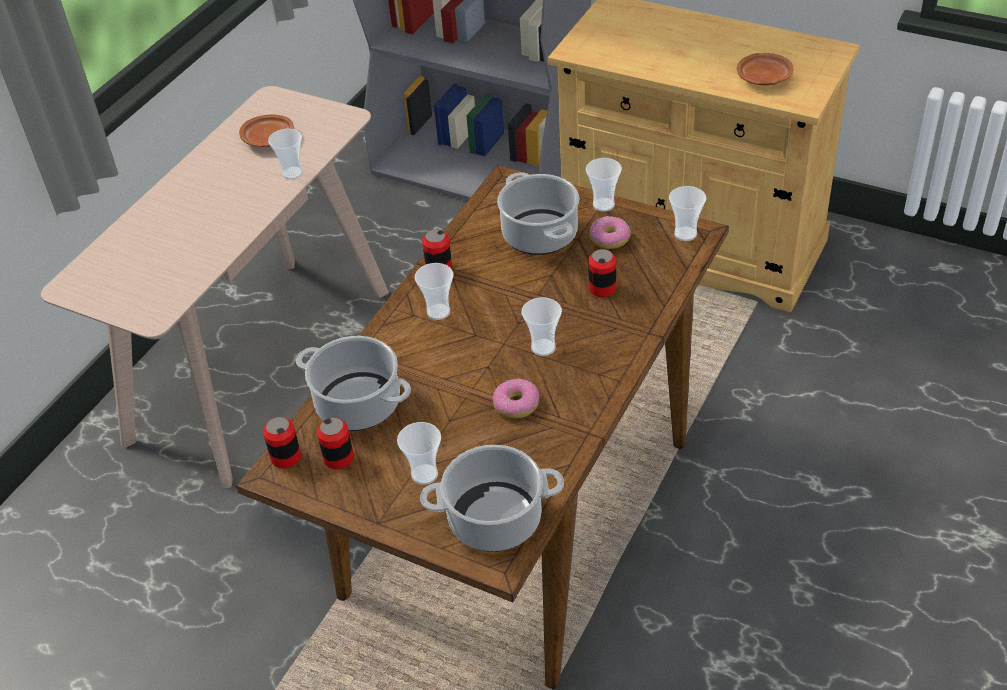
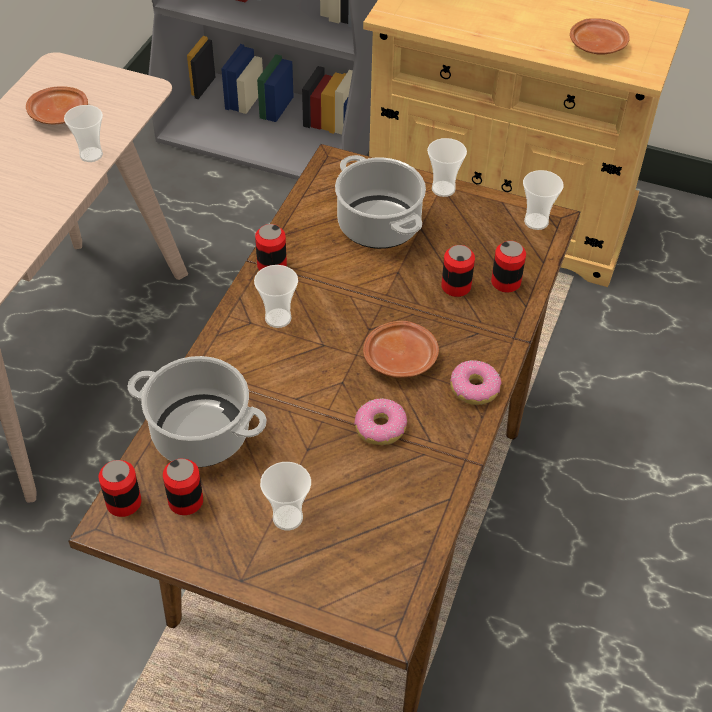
camera: 10 degrees left, 5 degrees up
cooking pot [420,445,564,552] -> none
cup [521,297,562,356] -> brown plate [363,321,439,378]
donut [589,216,631,249] -> donut moved to [450,360,501,405]
none -> can [491,241,526,292]

